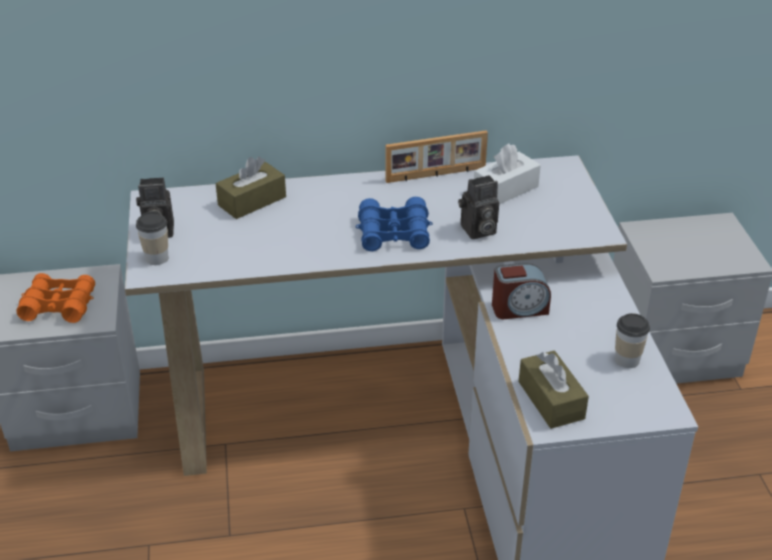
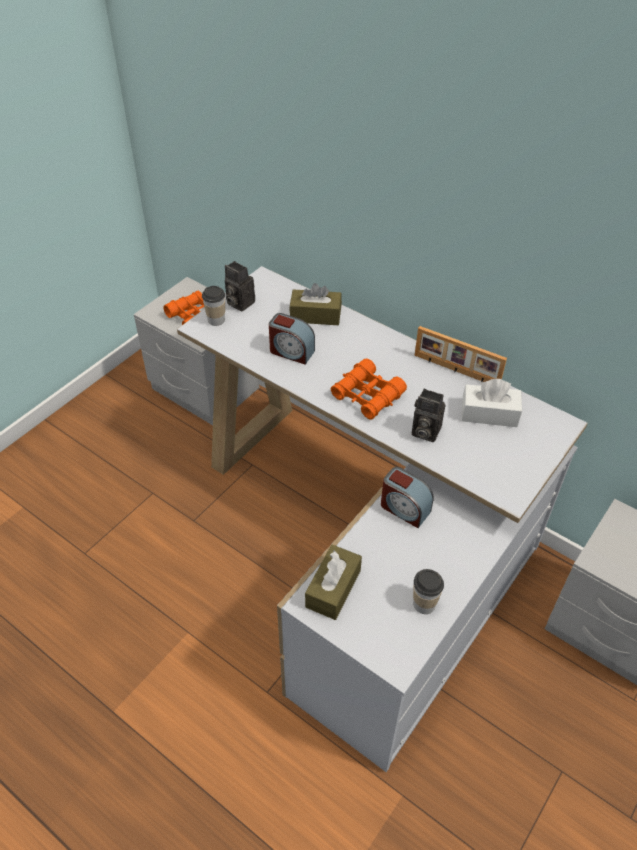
camera: 45 degrees right, 10 degrees up
blue binoculars [356,197,433,251] -> orange binoculars [331,358,407,420]
none -> alarm clock [269,313,315,365]

